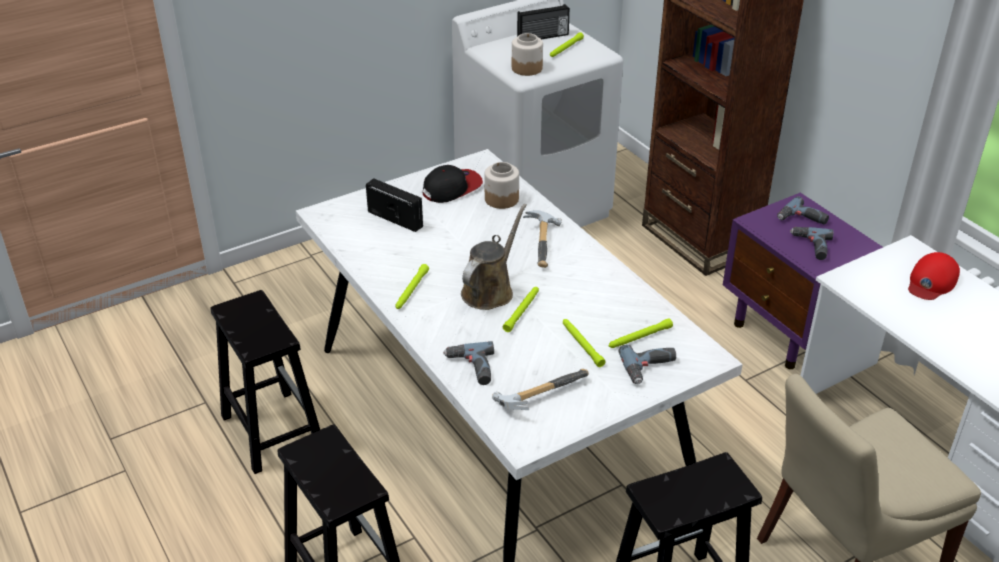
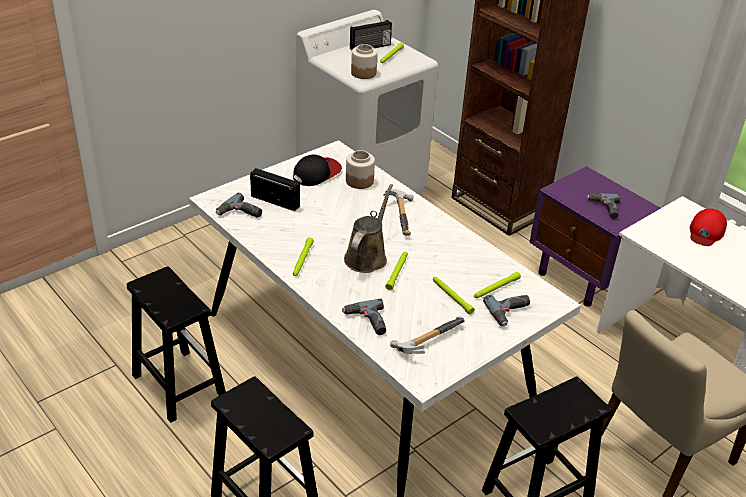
camera: 10 degrees left, 0 degrees up
power drill [777,196,829,224] -> power drill moved to [216,193,262,218]

